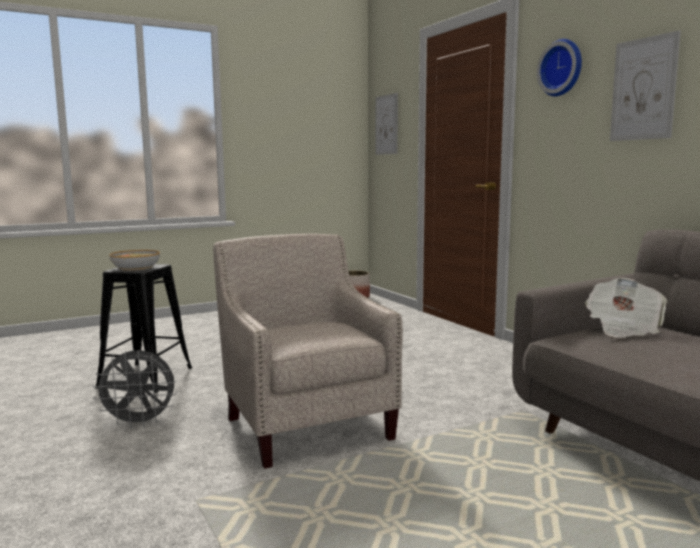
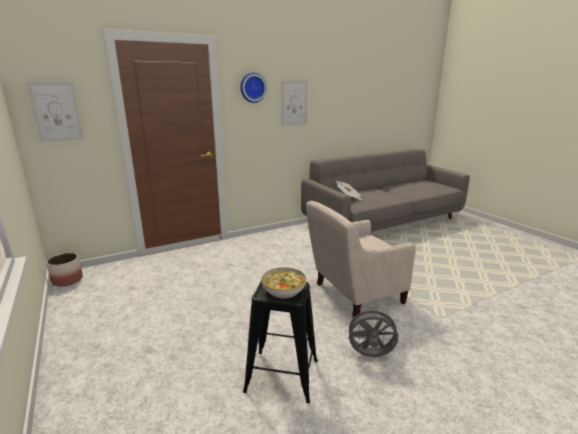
camera: 90 degrees left, 10 degrees up
grey fan [92,350,177,428] -> grey fan turned 75 degrees counterclockwise [345,307,400,357]

